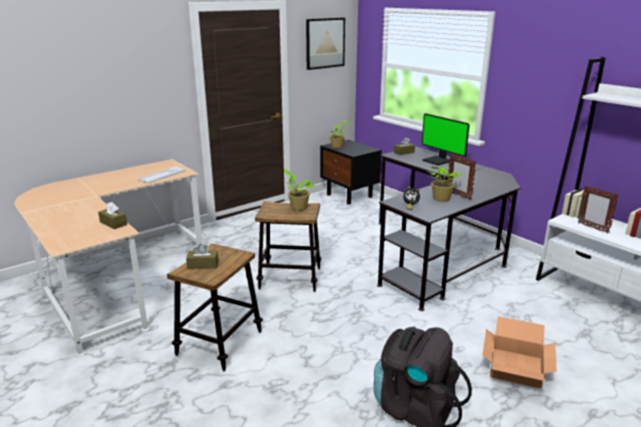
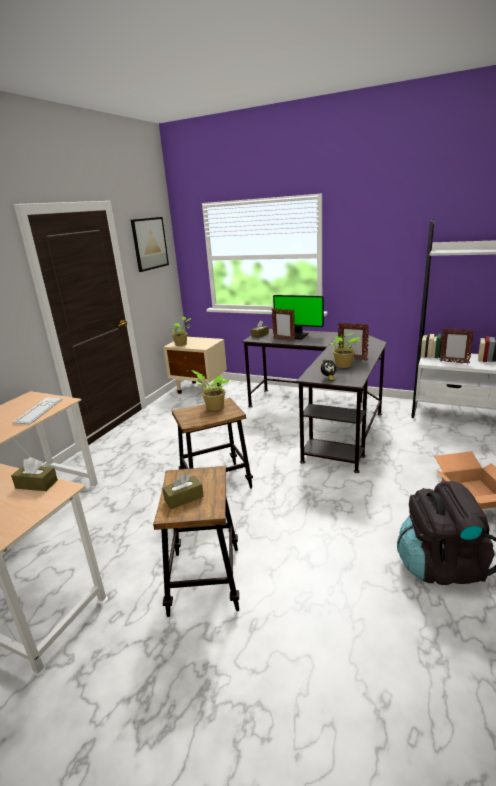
camera: 25 degrees left, 0 degrees up
black nightstand [320,140,382,204] -> beige nightstand [163,337,227,394]
none -> picture frame [271,308,295,342]

